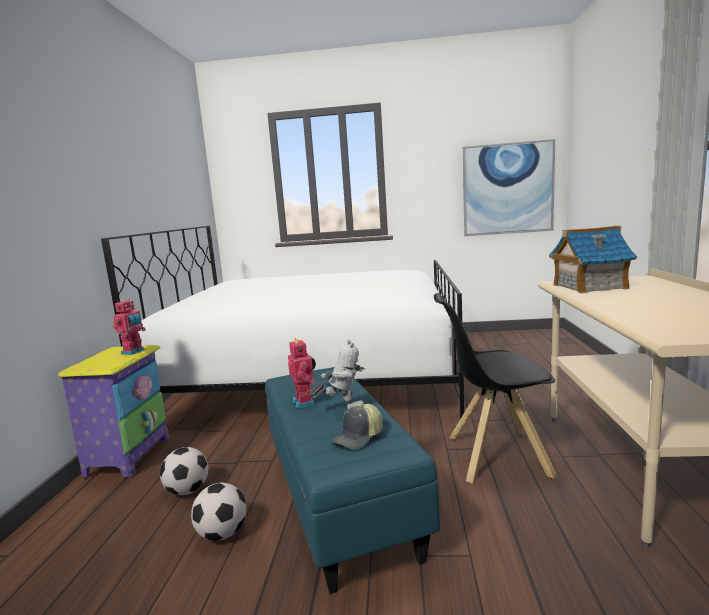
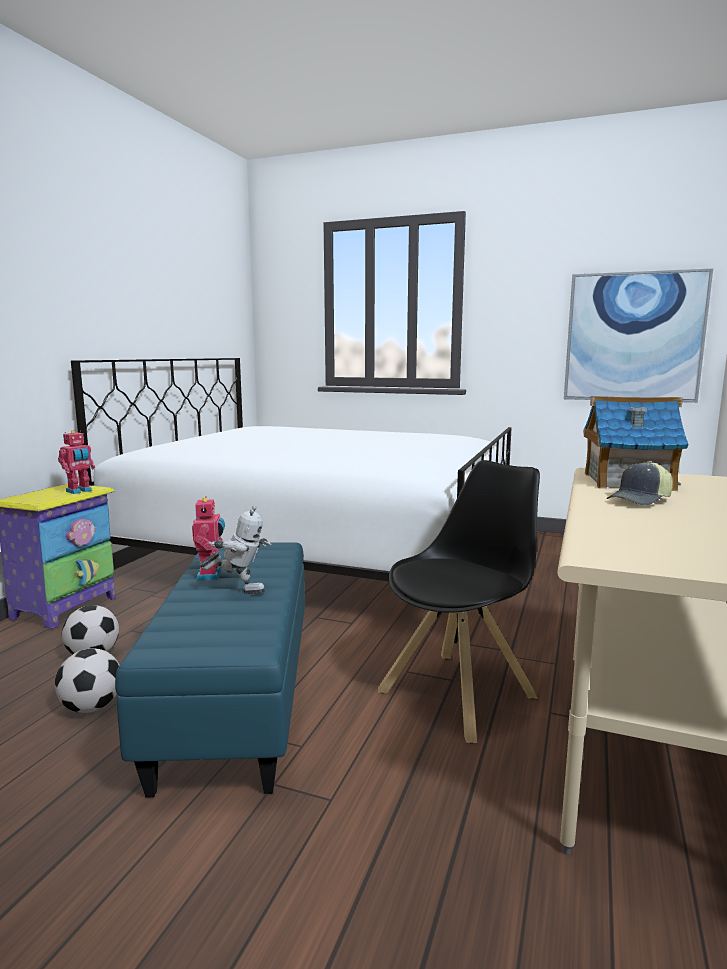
camera: 15 degrees right, 0 degrees up
cap [332,404,383,449] -> cap moved to [606,461,673,505]
black chair [434,293,558,484] -> black chair turned 120 degrees clockwise [378,460,540,743]

